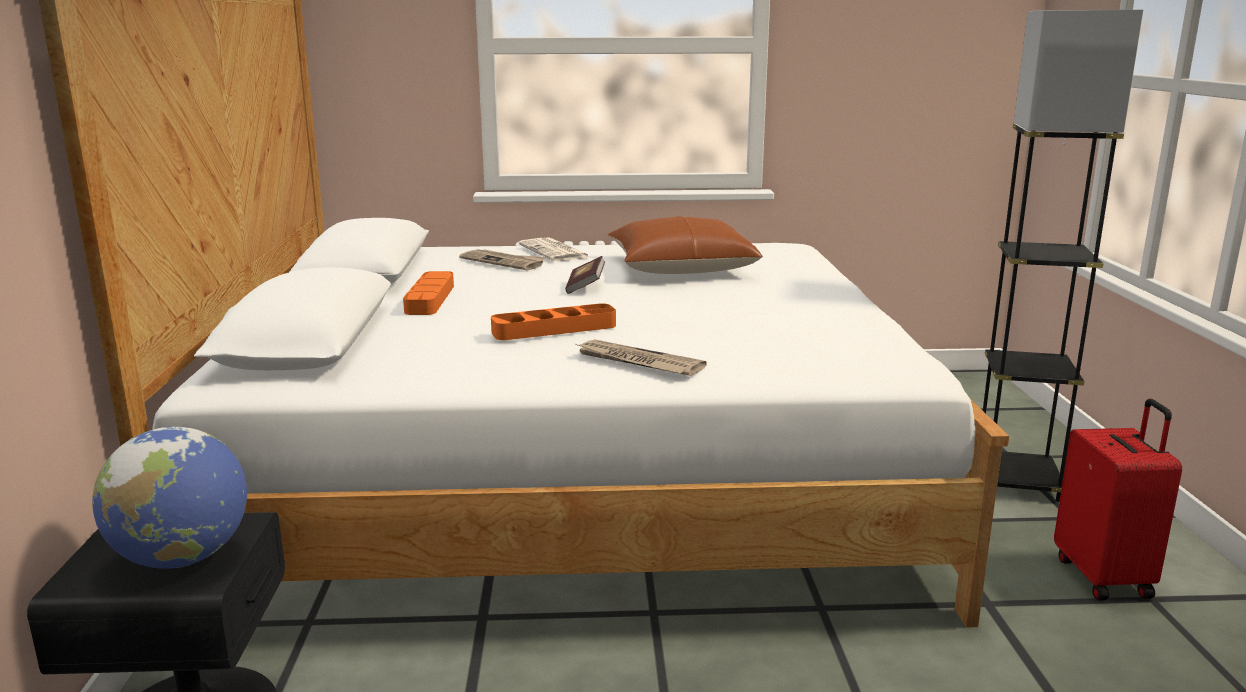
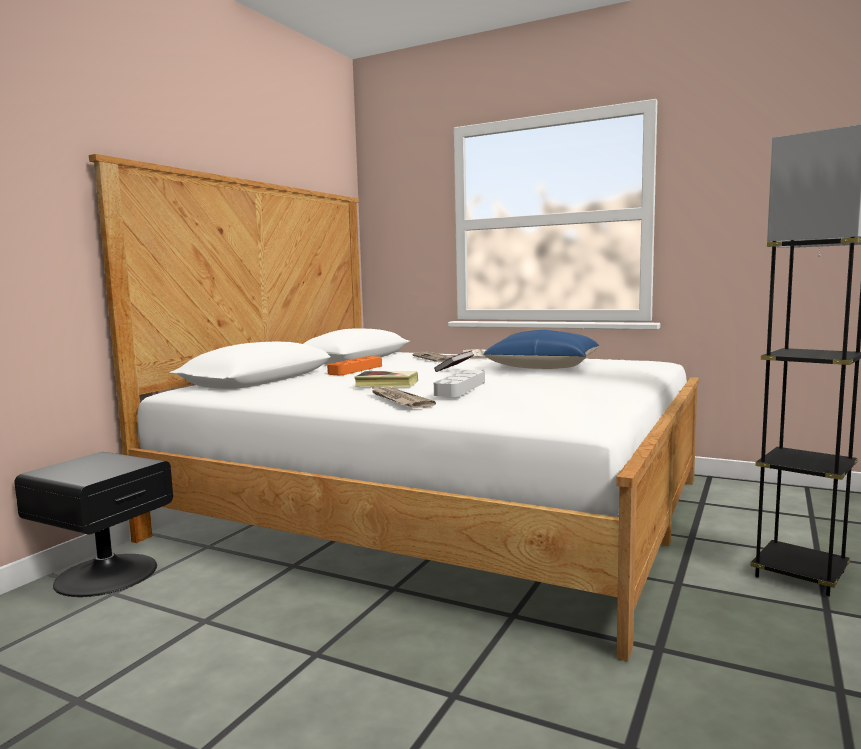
camera: 30 degrees right, 10 degrees down
globe [92,427,247,568] -> none
orange tray [491,303,616,340] -> book [354,371,418,387]
brown pillow [607,216,763,274] -> blue pillow [483,330,599,369]
red suitcase [1054,399,1182,601] -> none
none -> grey tray [434,370,485,397]

